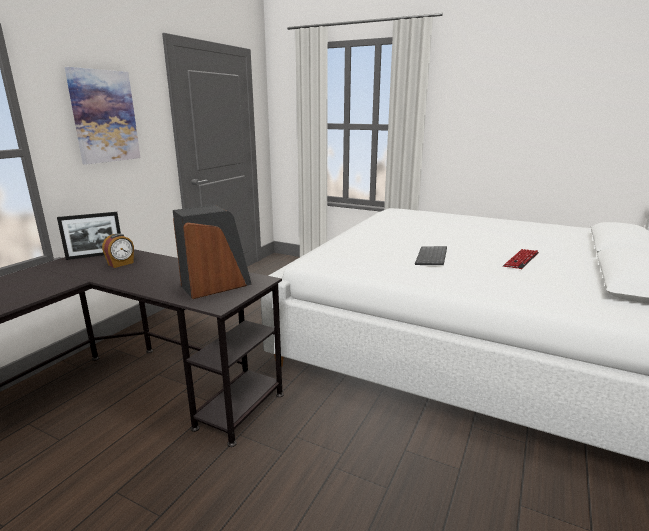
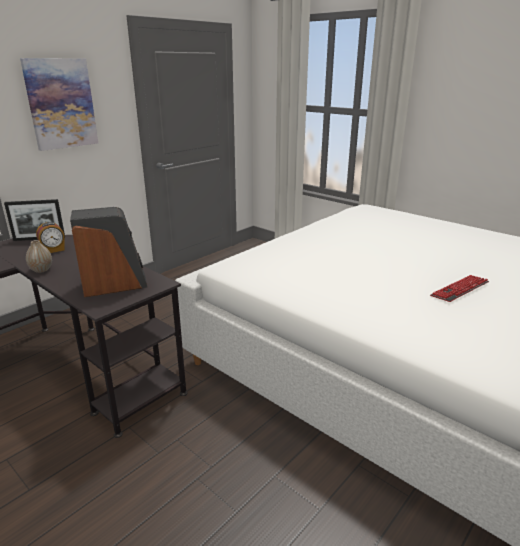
camera: 15 degrees right, 5 degrees up
keyboard [415,246,447,265] -> none
none -> vase [26,240,52,273]

